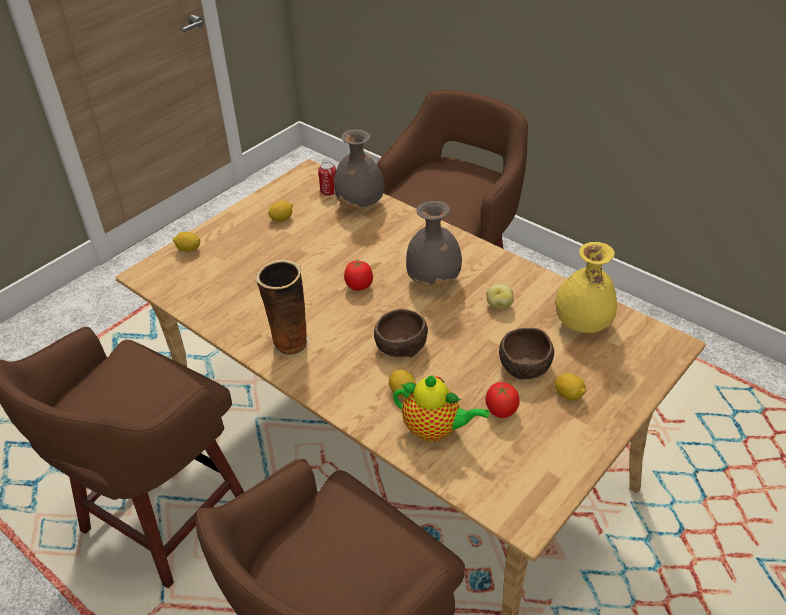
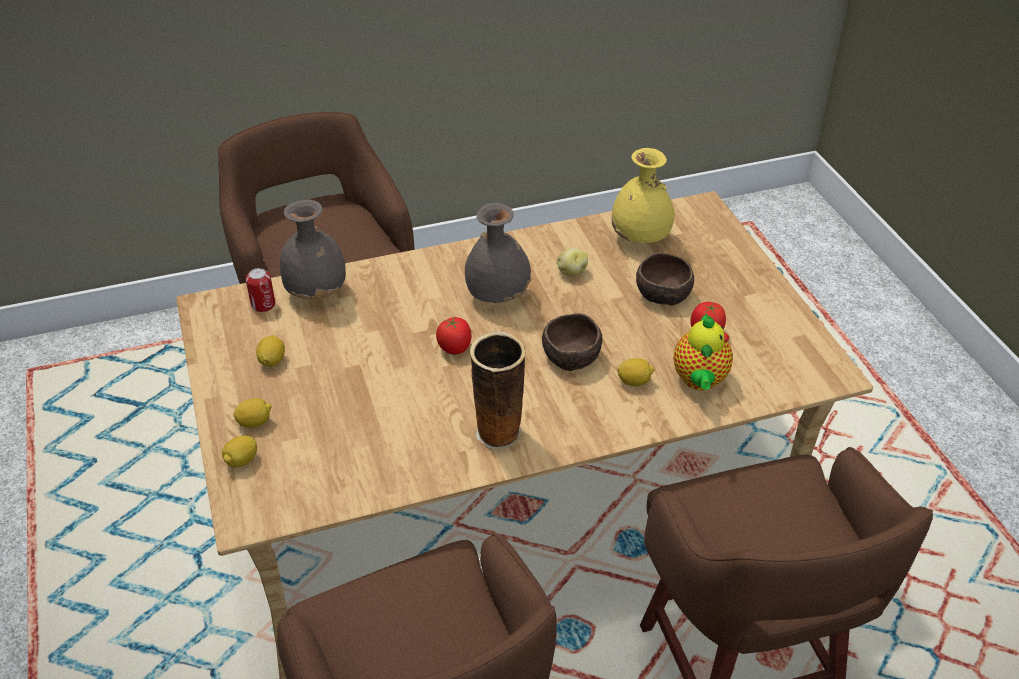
camera: 60 degrees left, 0 degrees up
teapot [393,375,489,442] -> teapot turned 135 degrees clockwise [673,313,733,391]
lemon [555,373,586,400] -> lemon moved to [233,398,272,428]

